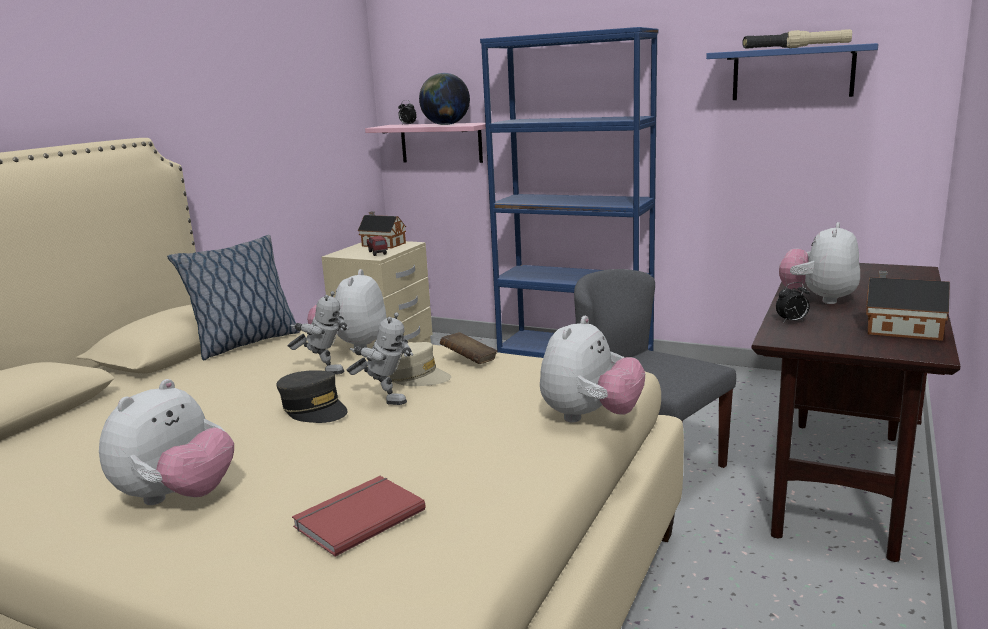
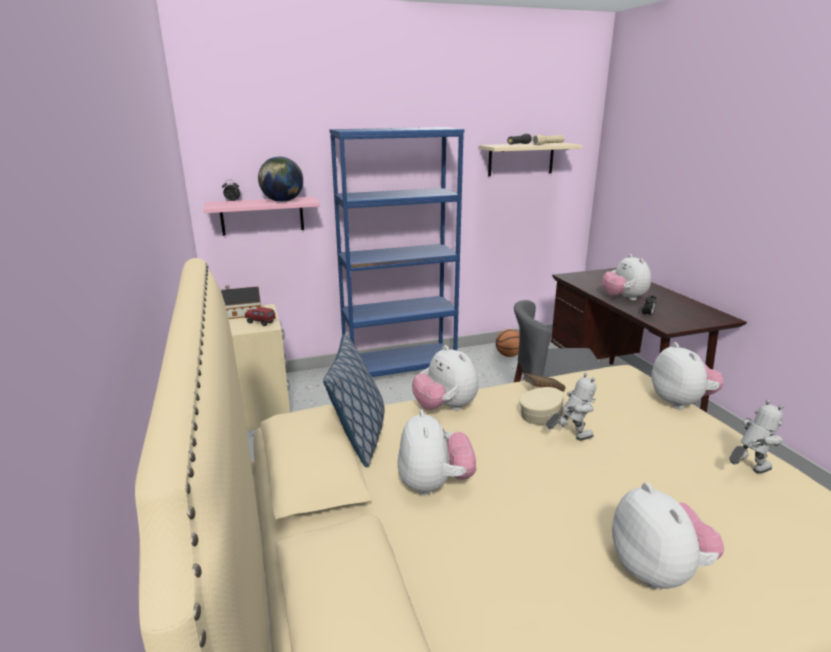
camera: 45 degrees left, 5 degrees up
grey cap [276,370,348,423] -> none
toy robot [287,291,349,375] -> toy robot moved to [729,399,783,474]
red book [292,476,426,557] -> none
blue shelf [706,43,878,100] -> beige shelf [479,143,583,176]
toy house [866,271,950,341] -> none
none -> plush toy [398,409,476,495]
none -> basketball [496,329,520,357]

